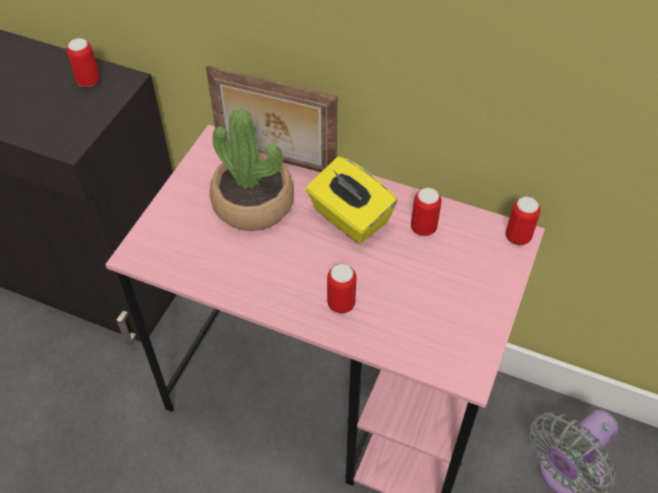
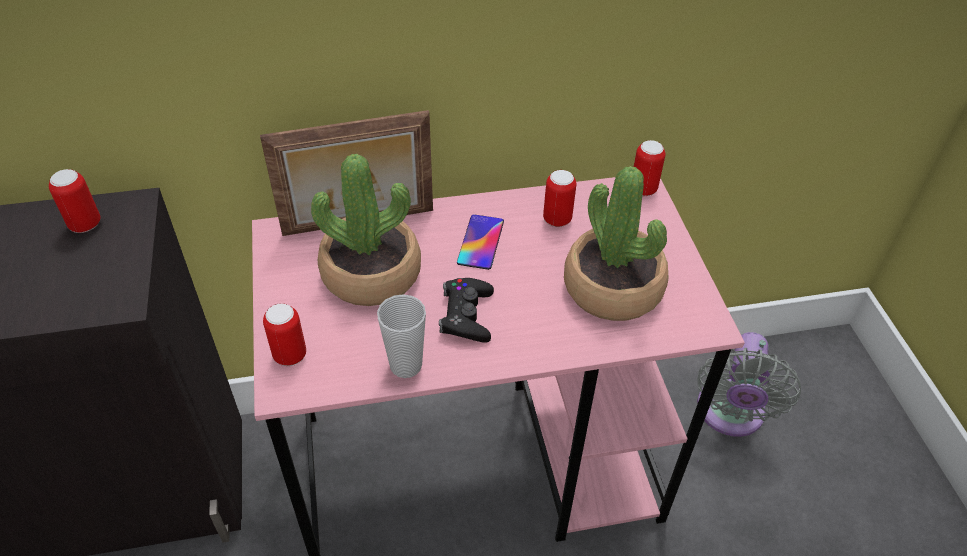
camera: 35 degrees left, 5 degrees down
yellow tissue box [306,156,398,244] -> phone [457,214,504,270]
can [327,264,356,314] -> can moved to [263,303,306,366]
none -> cup [377,294,426,378]
none -> black game controller [439,278,494,343]
none -> potted plant [564,166,668,321]

